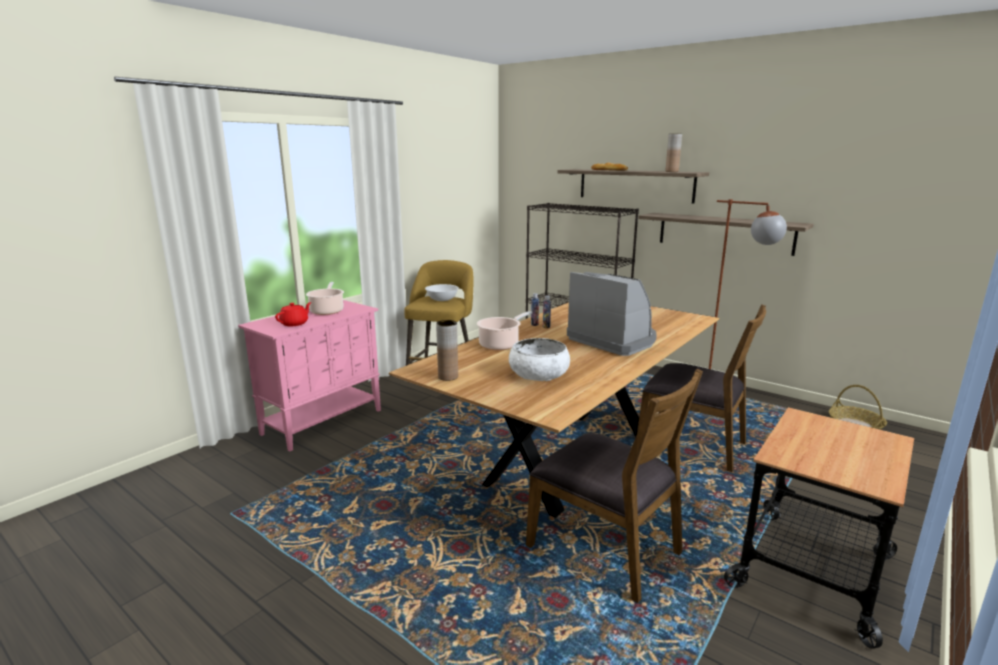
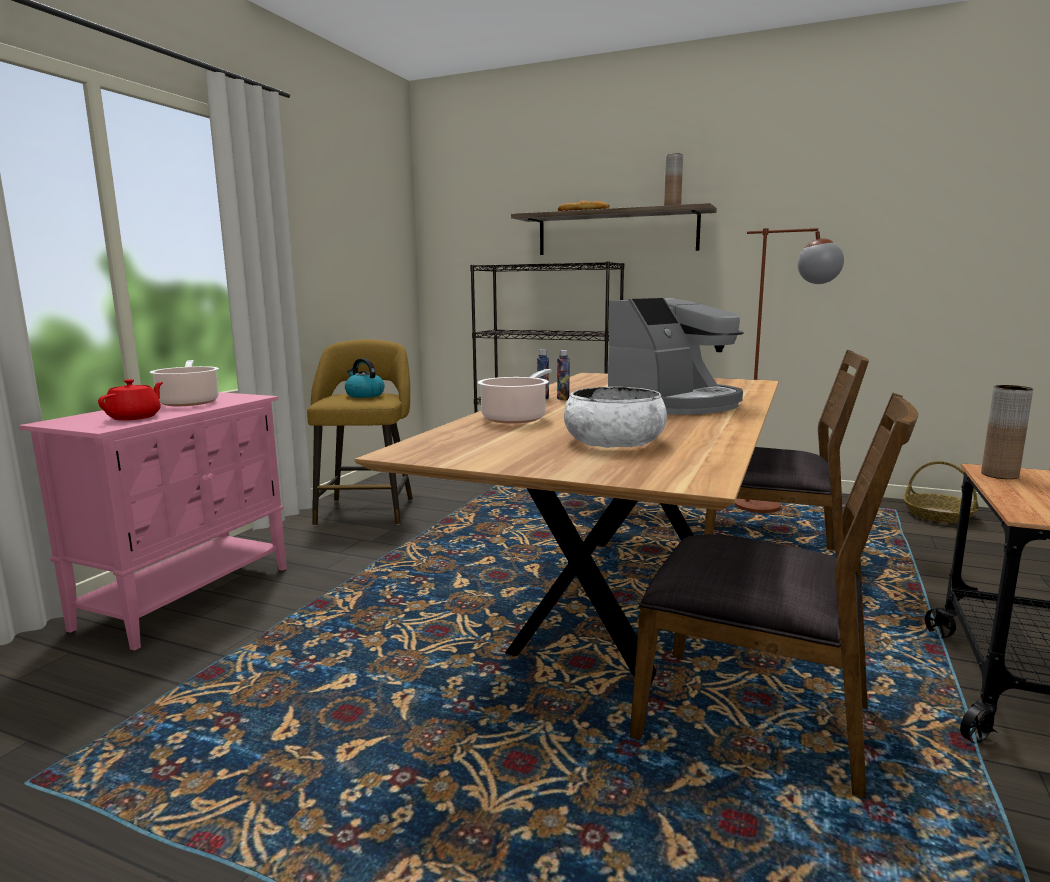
camera: 15 degrees left, 5 degrees down
white bowl [425,284,459,301] -> kettle [345,358,385,398]
brown vase [436,320,458,381] -> brown vase moved to [981,385,1033,479]
coffee machine [567,272,657,356] -> coffee machine turned 105 degrees clockwise [608,298,744,415]
shelf [638,213,814,256] -> none

